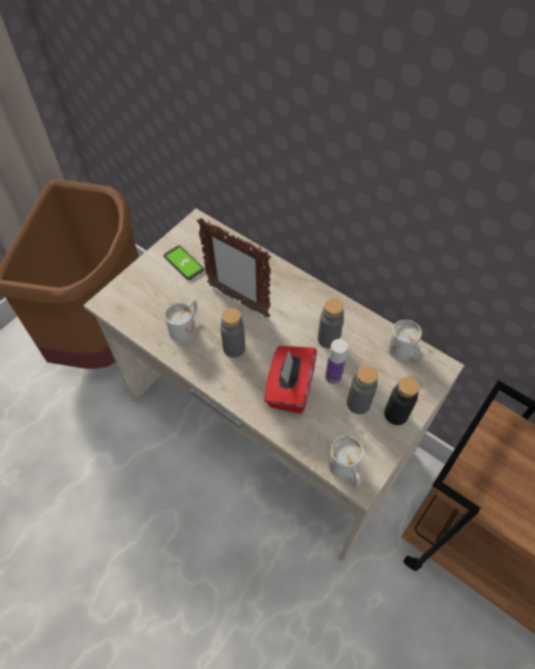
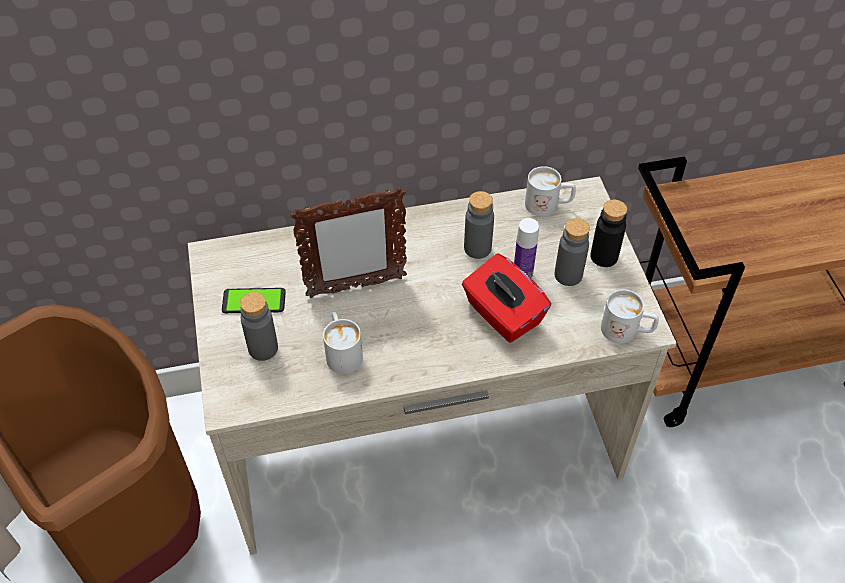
camera: 50 degrees left, 5 degrees down
grey bottle [220,308,245,358] -> grey bottle moved to [240,292,278,361]

